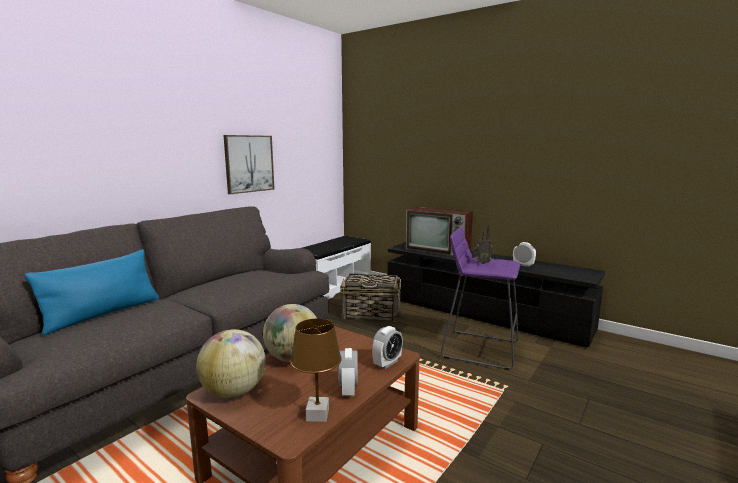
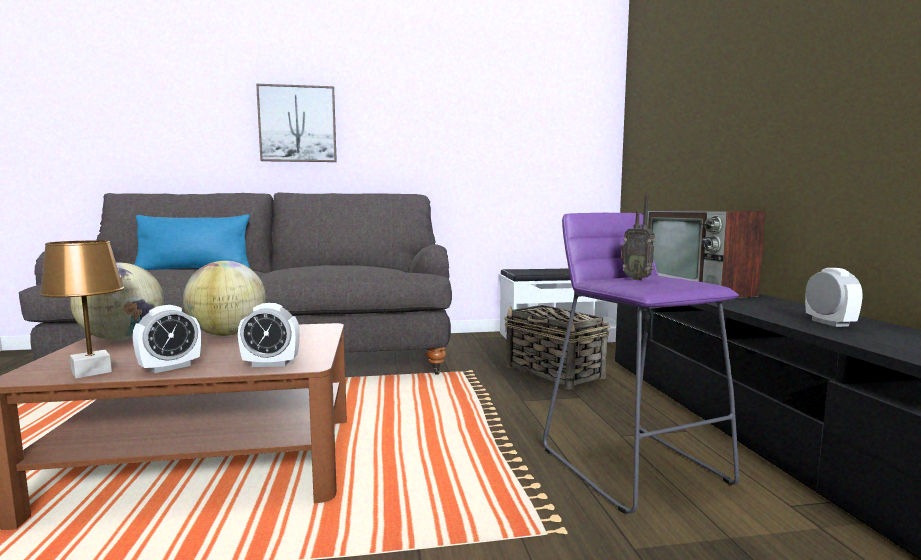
camera: 45 degrees right, 5 degrees down
picture [224,135,275,194] -> picture moved to [256,84,337,162]

